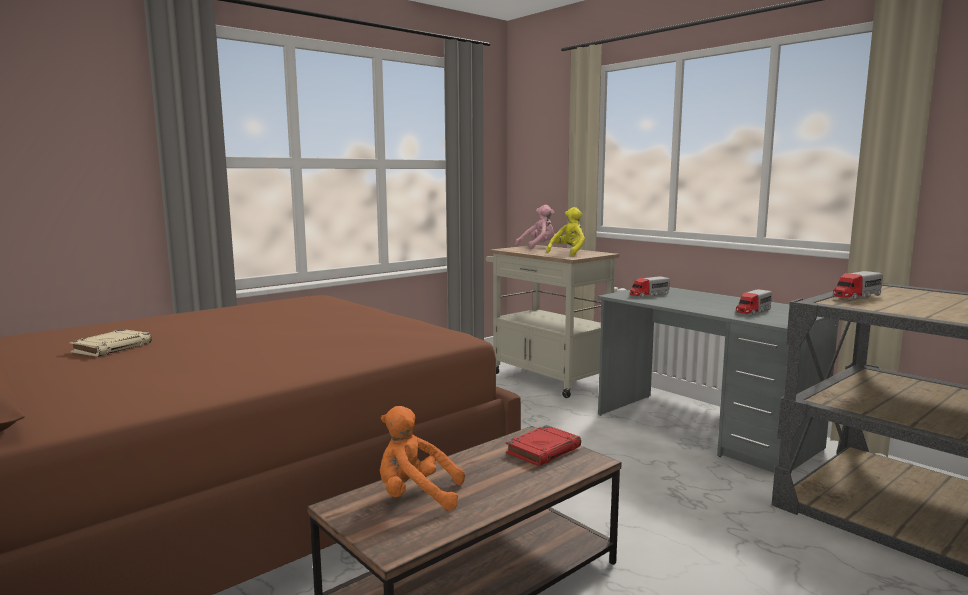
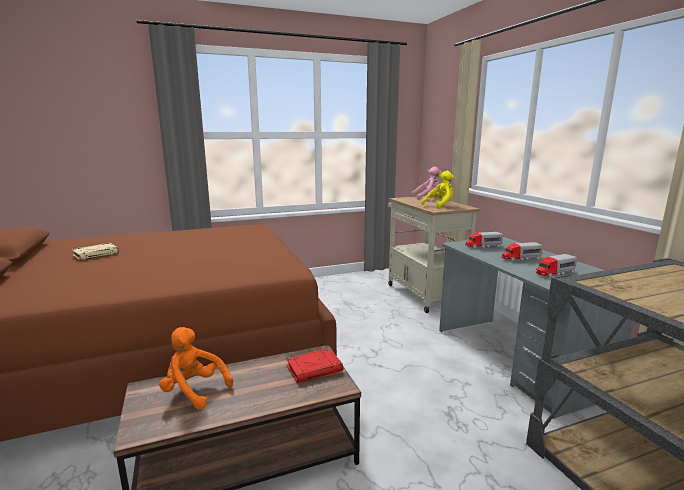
camera: 20 degrees right, 5 degrees up
toy truck [833,271,883,300] -> toy truck moved to [502,242,543,261]

